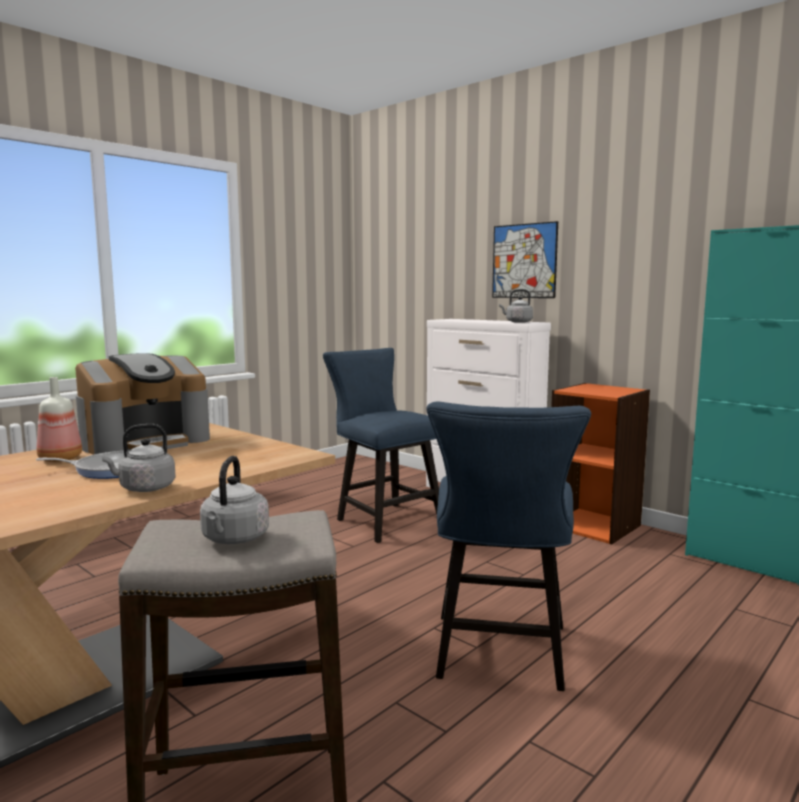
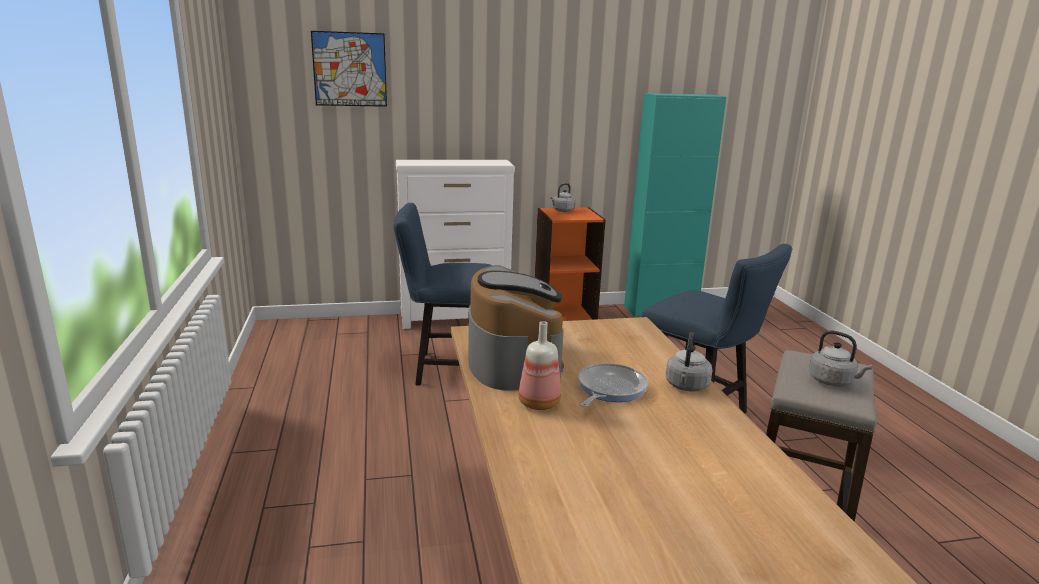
camera: 55 degrees left, 10 degrees up
picture [492,221,558,298] -> picture moved to [311,31,387,107]
grey kettle [499,289,533,323] -> grey kettle moved to [550,183,575,212]

